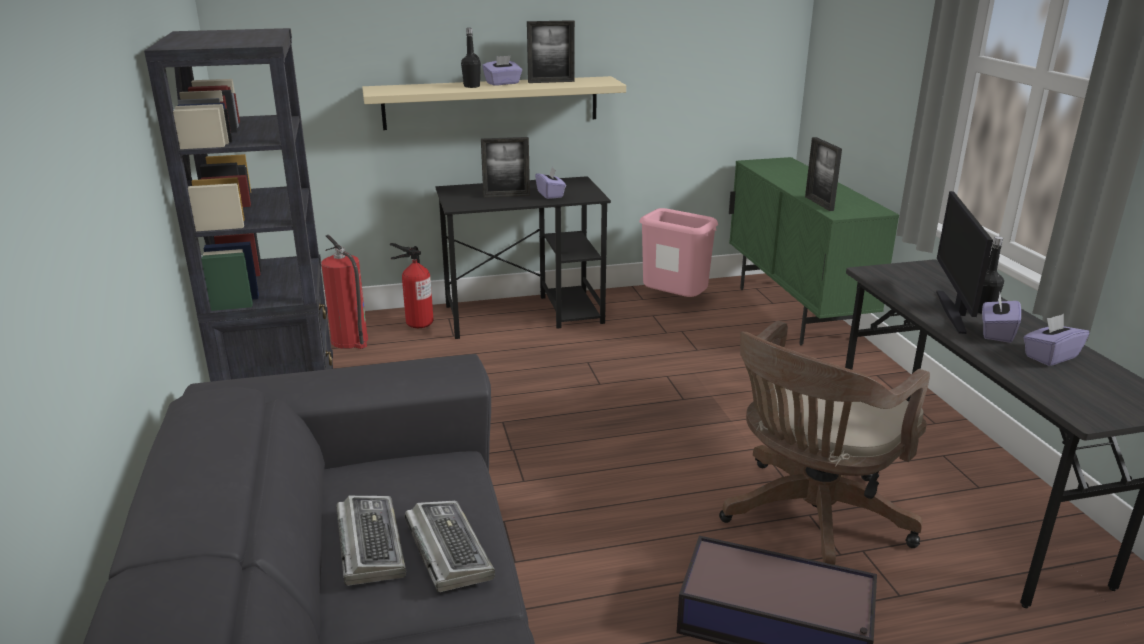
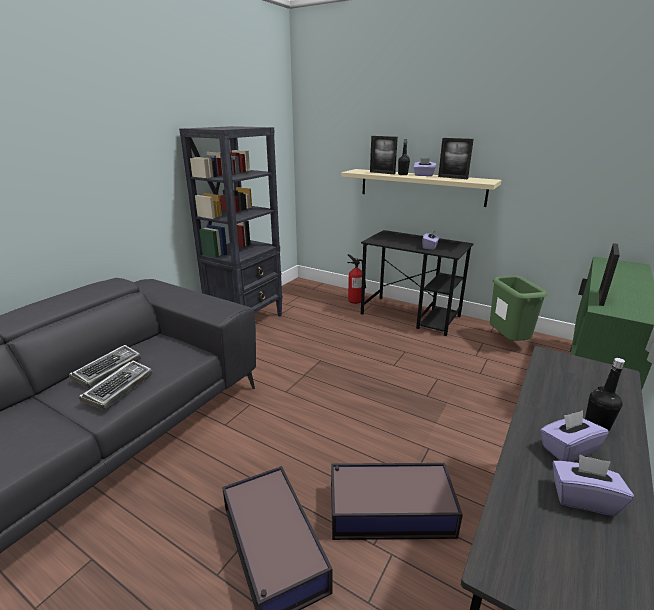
camera: 45 degrees right, 0 degrees up
fire extinguisher [321,235,368,349] -> none
picture frame [481,137,530,198] -> picture frame moved to [370,136,398,174]
pink trash can [639,208,718,297] -> green trash can [490,275,547,341]
brown office chair [719,321,930,565] -> storage box [331,463,463,540]
monitor [936,191,993,334] -> none

